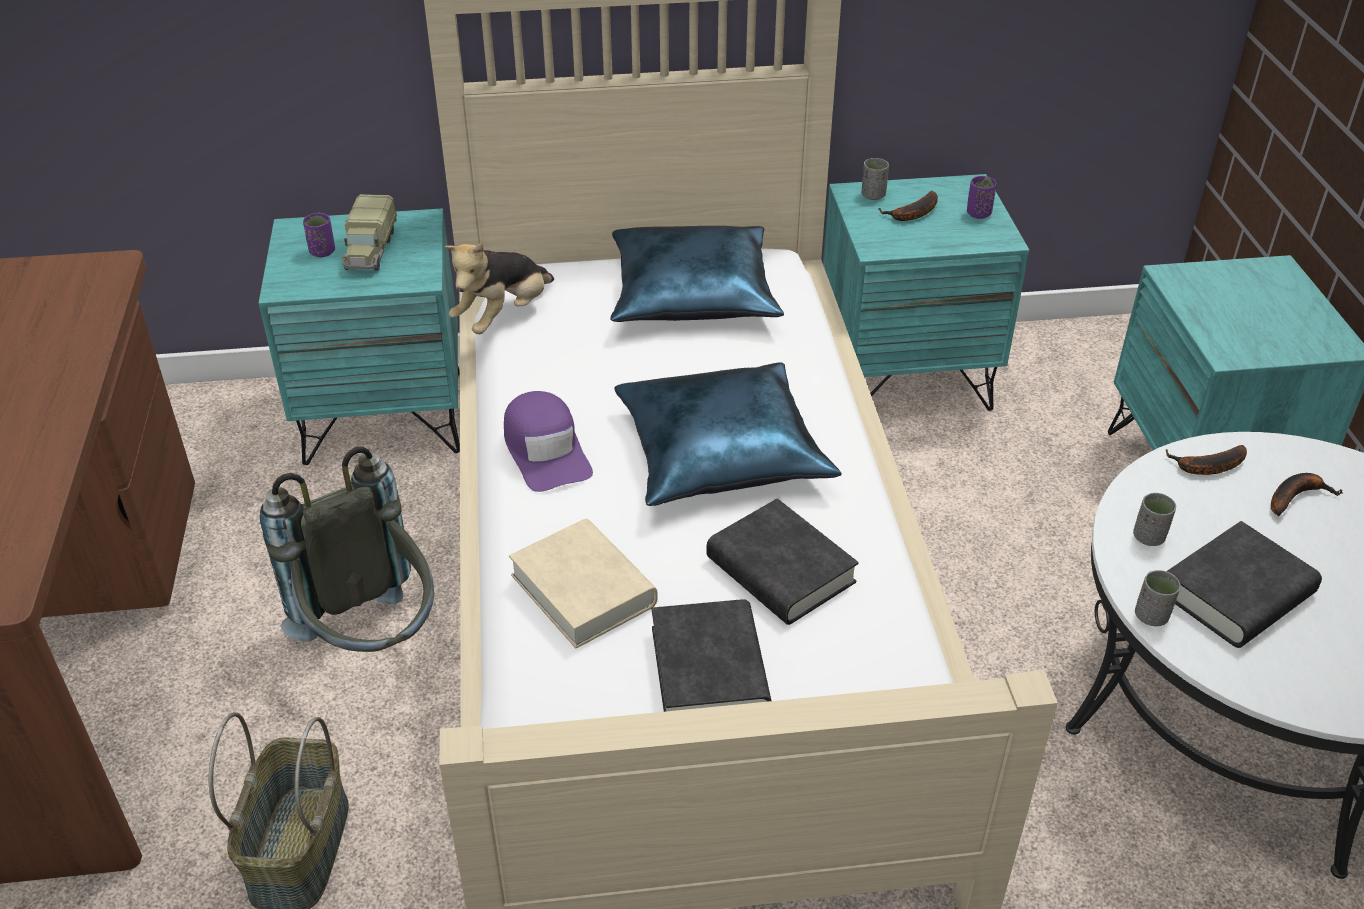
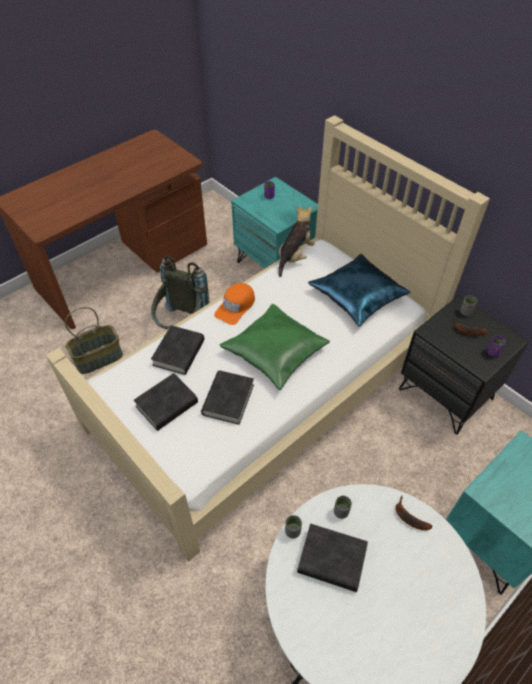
camera: 55 degrees right, 10 degrees up
toy truck [342,194,397,271] -> none
plush toy [445,243,554,334] -> plush toy turned 120 degrees clockwise [279,206,315,277]
purple cap [504,391,593,492] -> orange cap [214,283,255,325]
beige book [509,519,658,648] -> black book [151,325,205,375]
blue pillow [614,362,842,506] -> green pillow [219,304,330,390]
turquoise nightstand [823,174,1029,411] -> black nightstand [399,295,529,435]
banana [1271,473,1343,516] -> none

